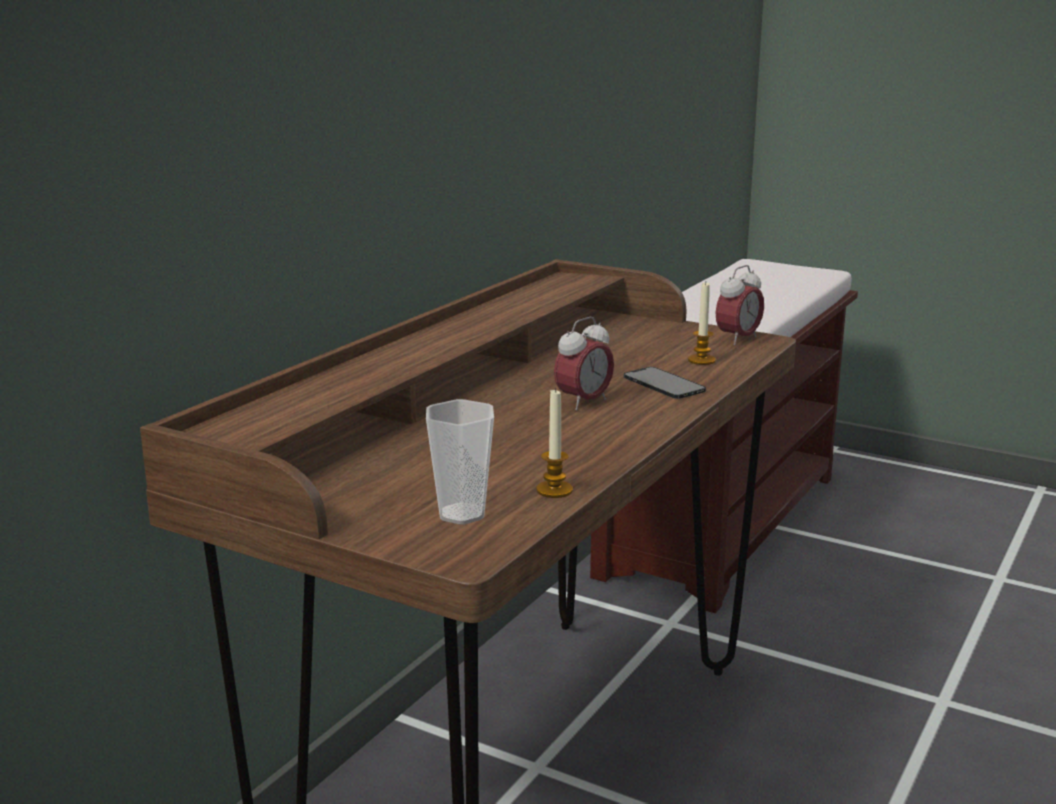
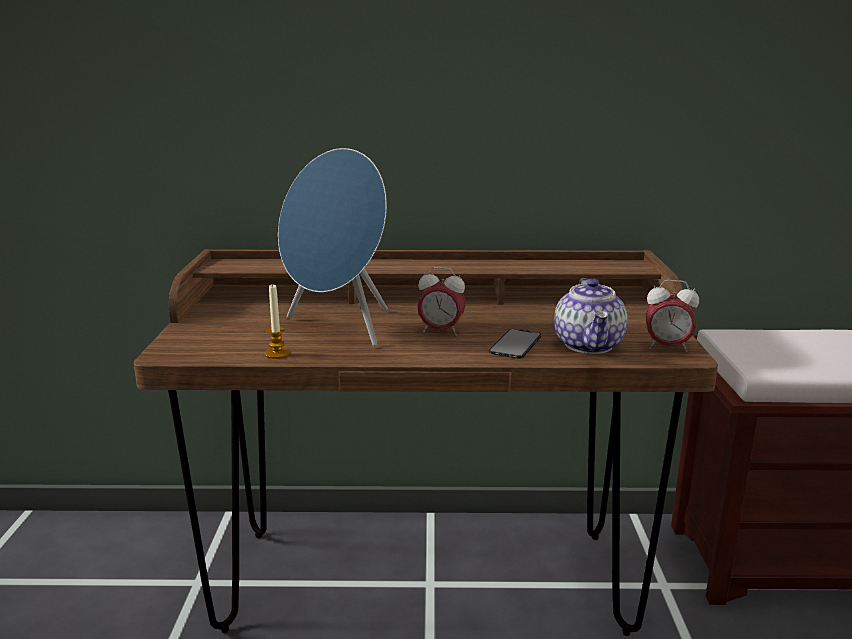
camera: 60 degrees right, 0 degrees up
cup [426,399,494,525] -> none
candle [688,282,716,365] -> teapot [554,278,628,354]
none -> blue speaker [278,148,388,347]

